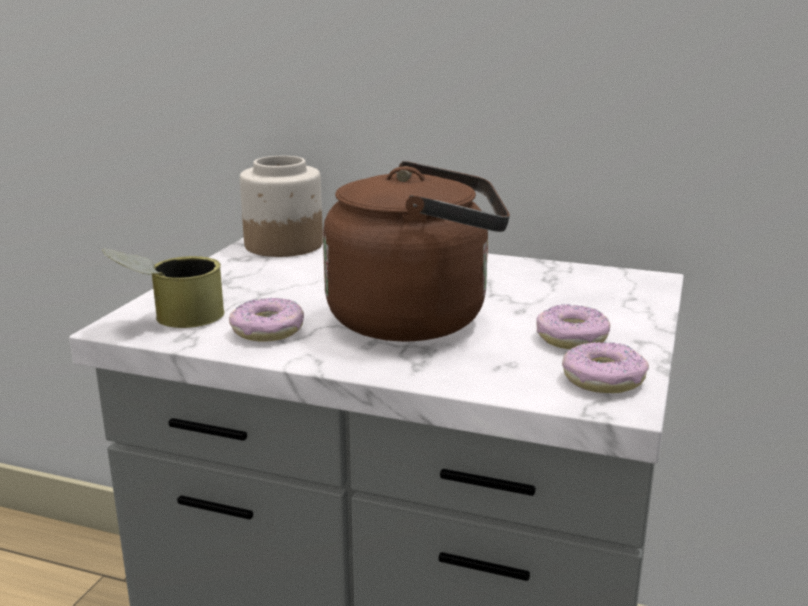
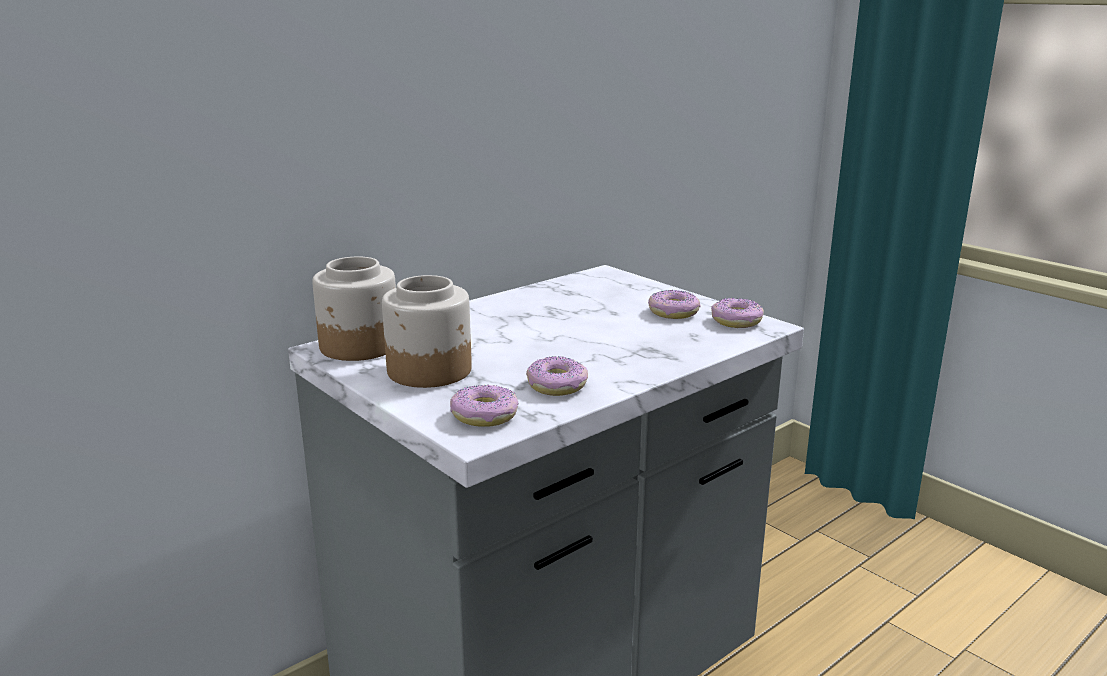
camera: 60 degrees left, 0 degrees up
can [102,249,224,328] -> donut [450,385,519,427]
brown kettle [323,161,510,342] -> none
none -> jar [382,275,472,388]

